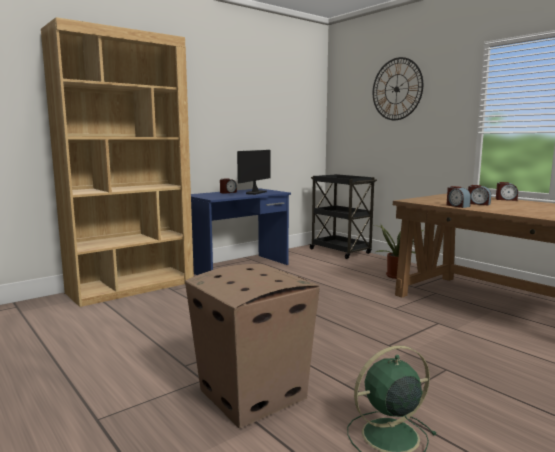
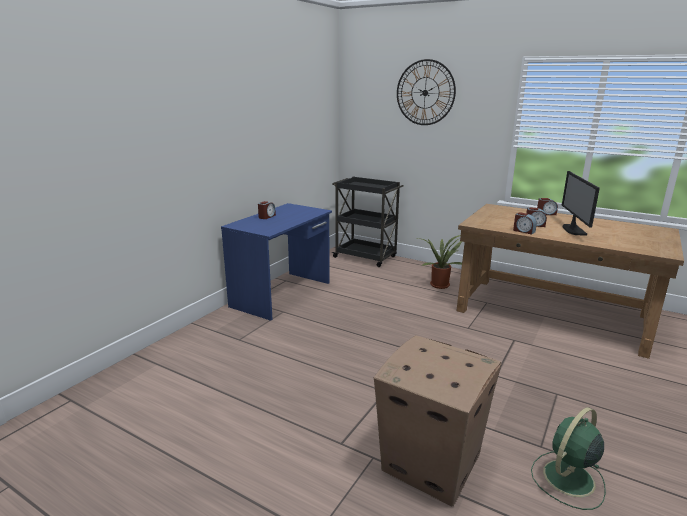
camera: 20 degrees left, 10 degrees up
brown bookcase [41,17,194,307] -> none
monitor [237,150,271,195] -> monitor moved to [562,171,600,236]

